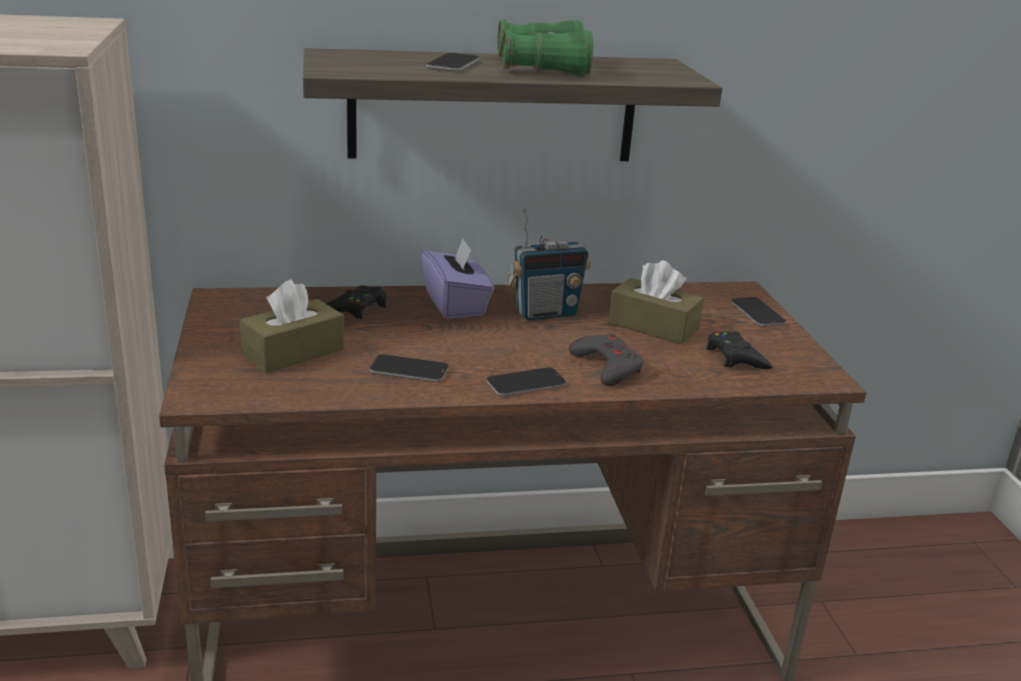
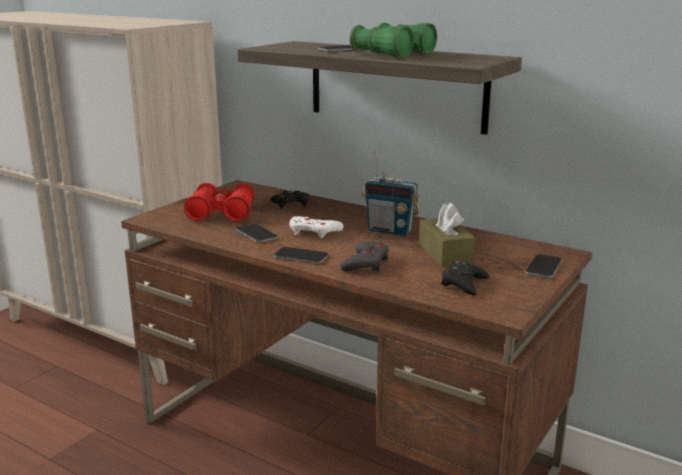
camera: 45 degrees right, 5 degrees down
brown tissue box [240,279,344,373] -> red binoculars [184,183,255,221]
purple tissue box [422,239,494,319] -> none
none -> white game controller [289,216,343,238]

